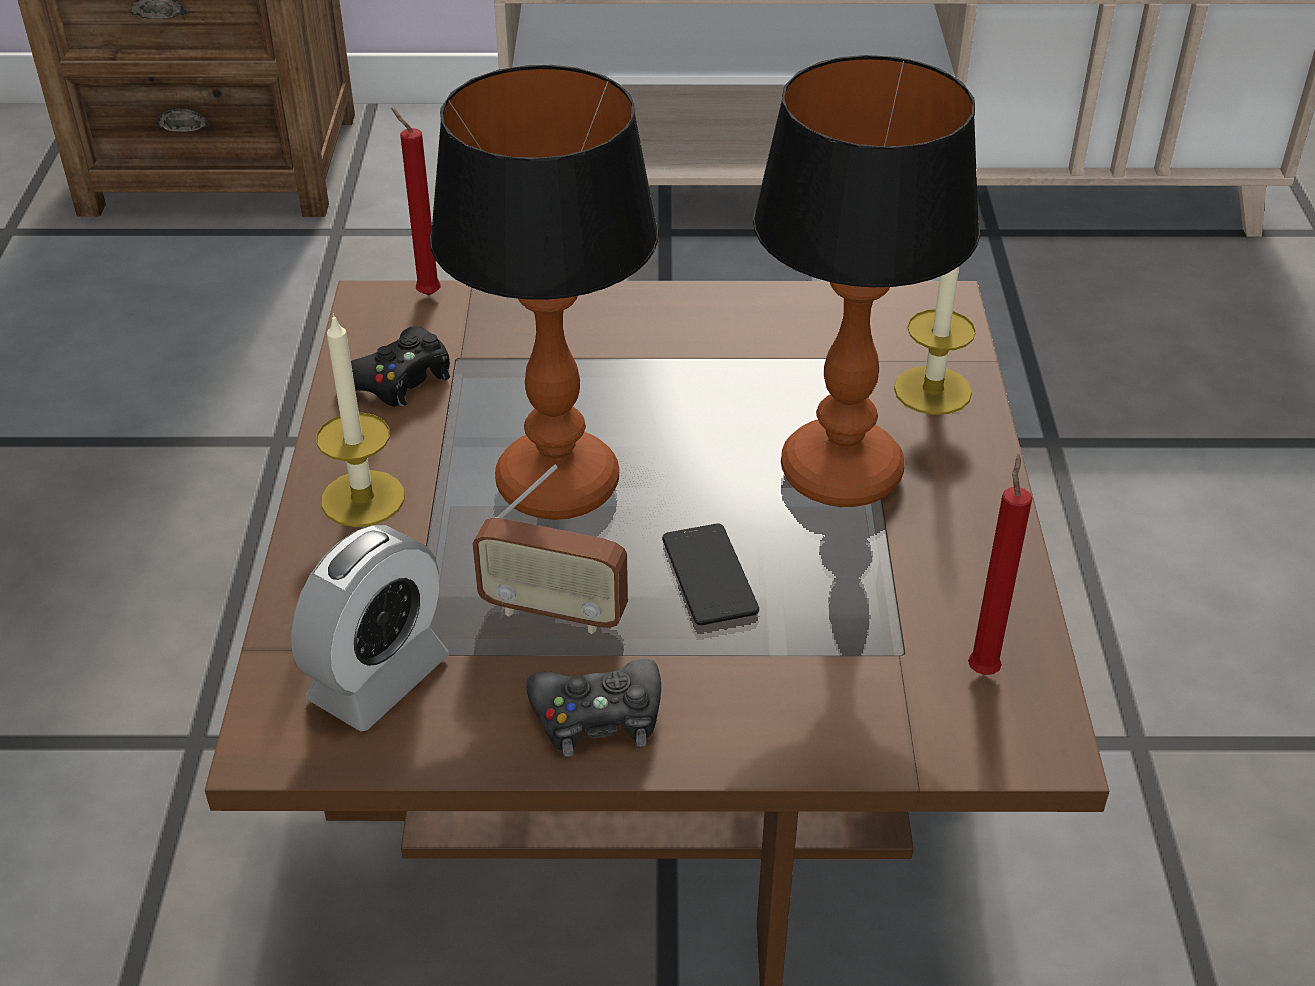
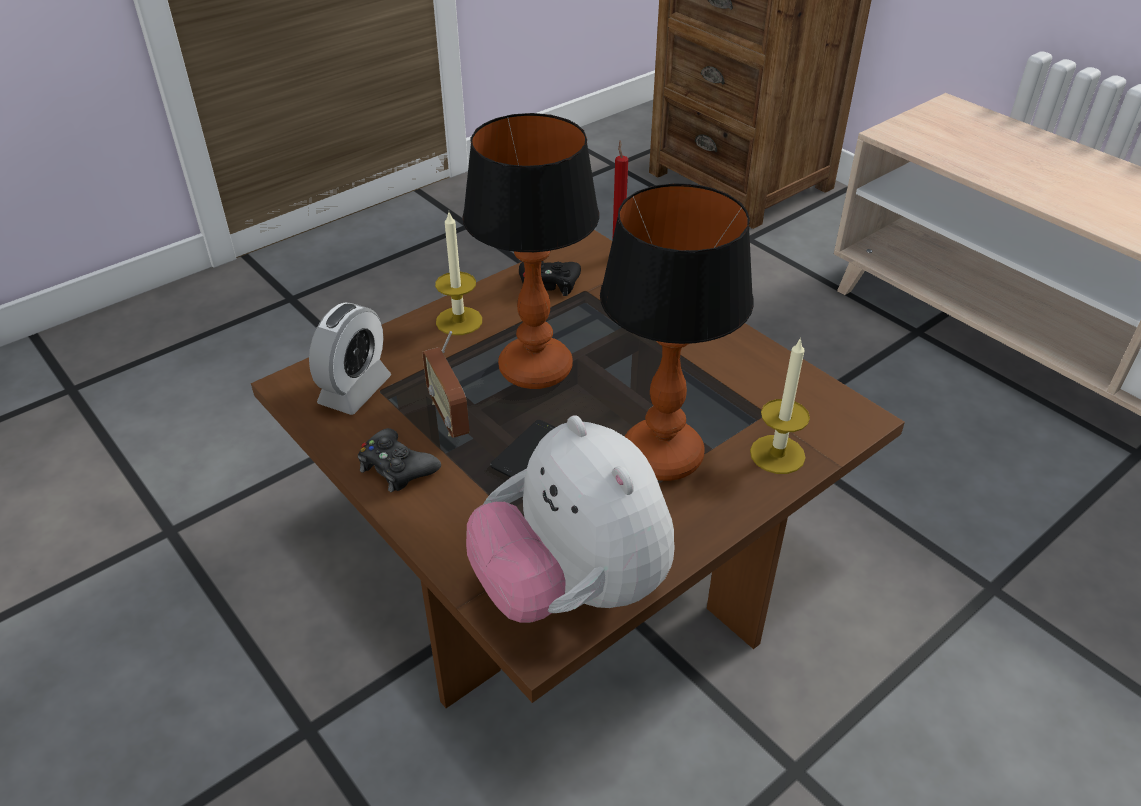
camera: 50 degrees right, 0 degrees up
alarm clock [291,525,449,731] -> alarm clock turned 60 degrees counterclockwise [309,302,391,415]
red candle [968,454,1032,675] -> plush toy [466,415,675,623]

